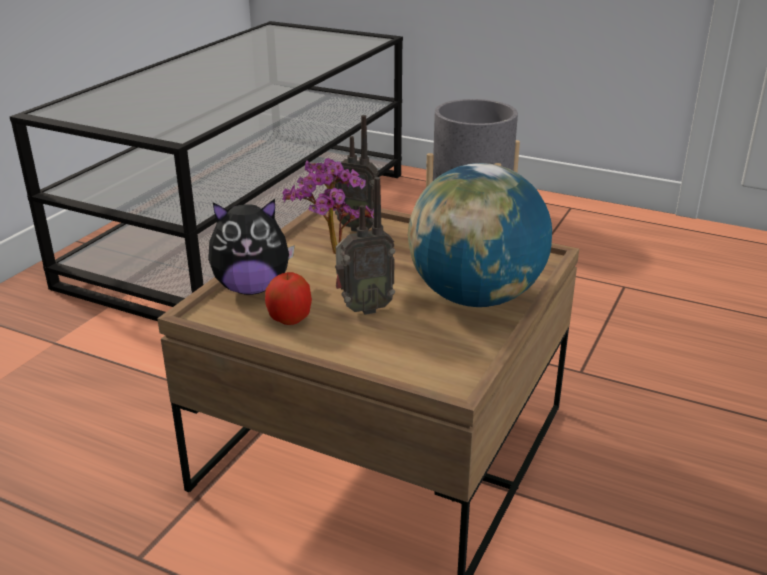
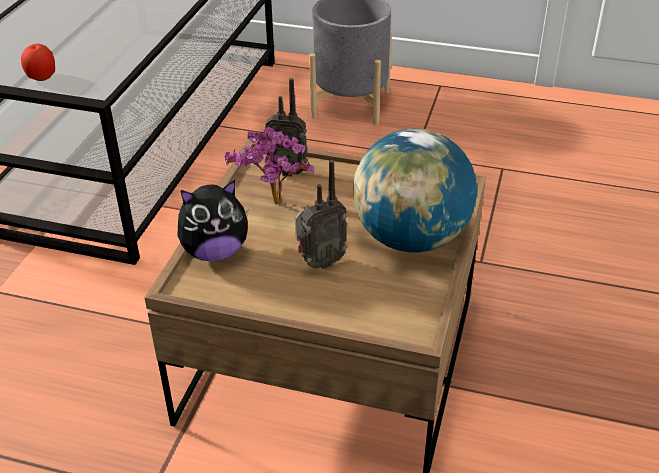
camera: 10 degrees left, 10 degrees up
apple [265,272,312,325] -> apple moved to [21,44,55,81]

